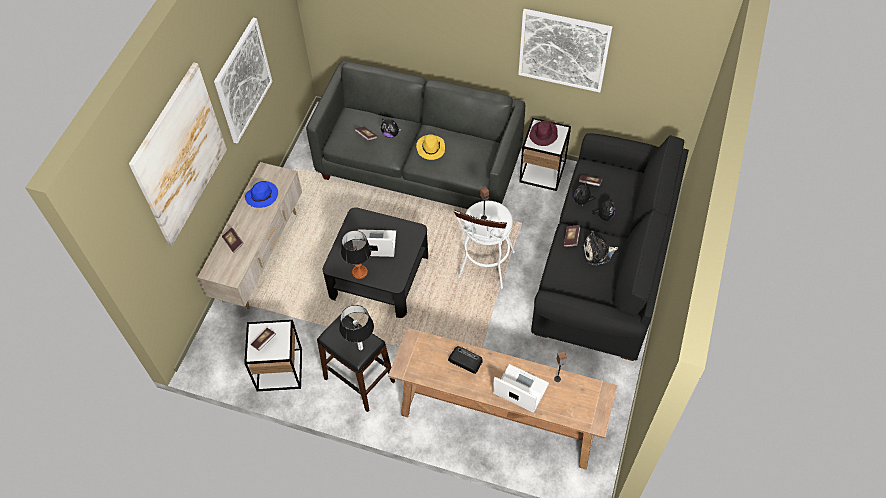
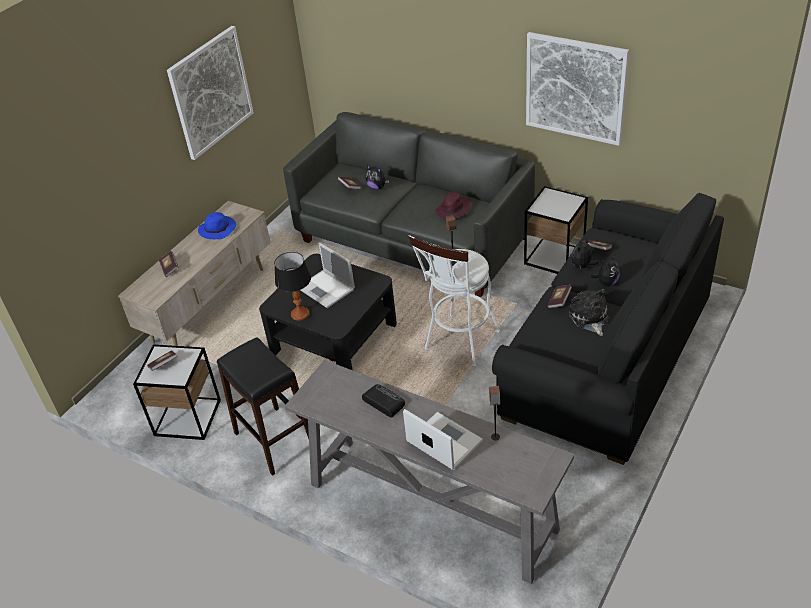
camera: 15 degrees right, 15 degrees down
picture [129,62,227,245] -> none
table lamp [339,305,374,350] -> none
laptop [352,229,396,257] -> laptop turned 150 degrees counterclockwise [301,242,355,308]
brown console table [388,328,617,470] -> grey console table [284,360,575,584]
yellow hat [416,134,445,160] -> none
purple hat [529,121,558,146] -> purple hat moved to [435,192,471,219]
plush toy [582,231,618,265] -> plush toy turned 75 degrees clockwise [569,289,609,336]

